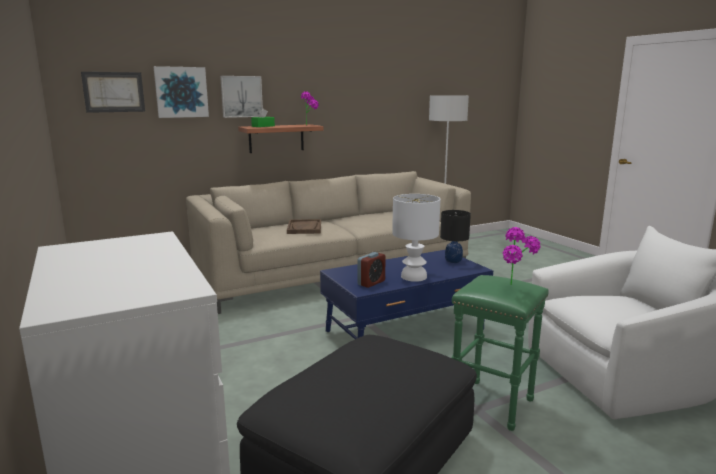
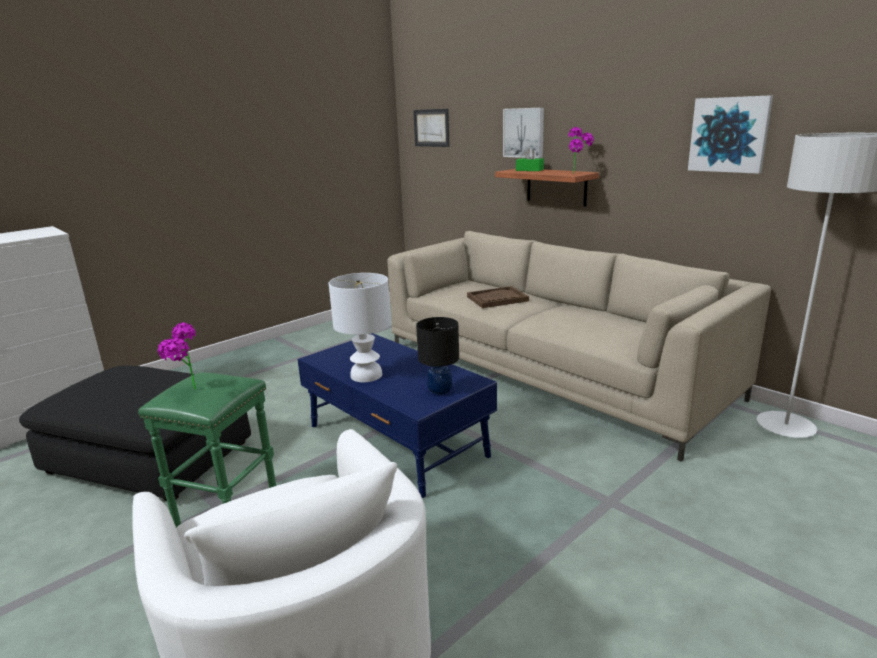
camera: 75 degrees right, 5 degrees up
picture [154,66,209,118] -> picture moved to [688,95,773,174]
alarm clock [357,252,386,288] -> none

